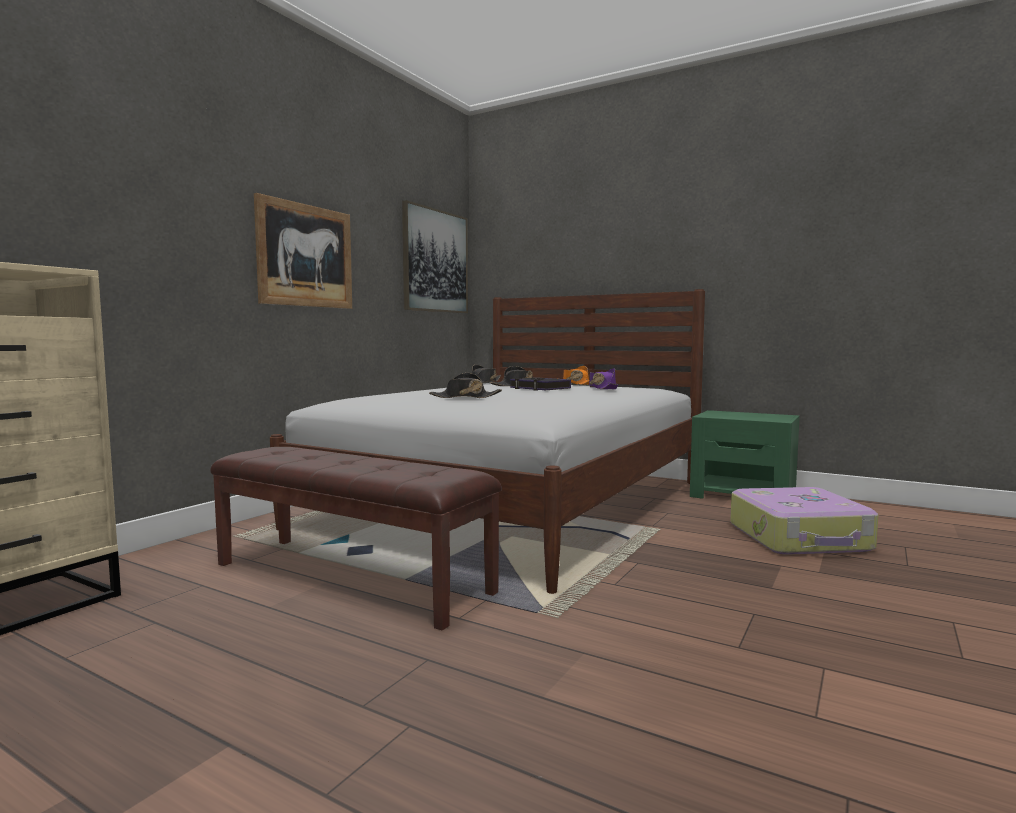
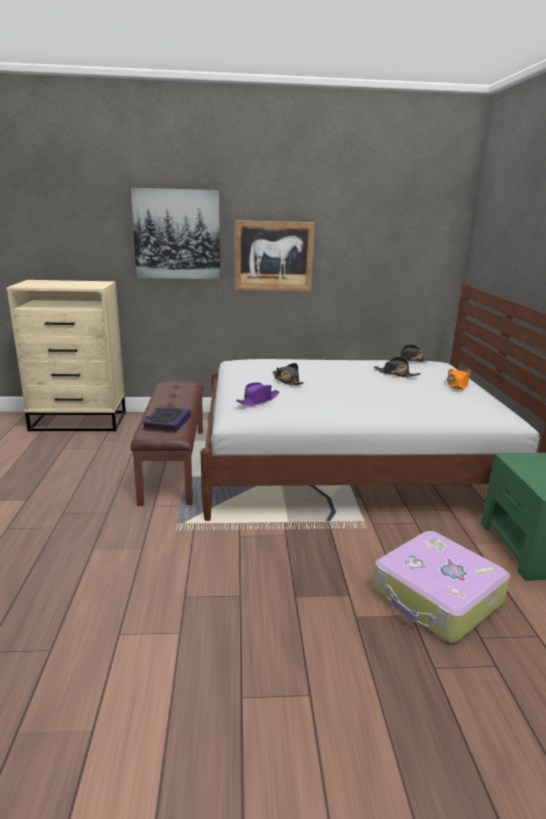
camera: 55 degrees right, 15 degrees up
picture [402,200,468,313] -> picture moved to [129,186,222,281]
book [510,377,571,391] -> book moved to [142,406,191,433]
purple hat [589,368,618,389] -> purple hat moved to [236,382,279,406]

